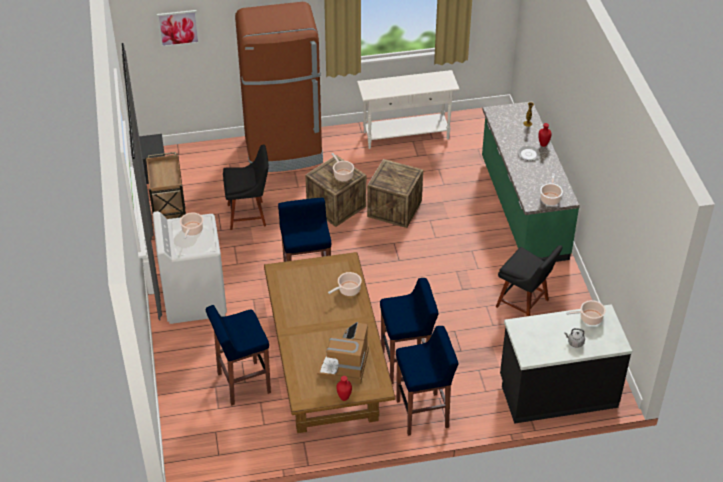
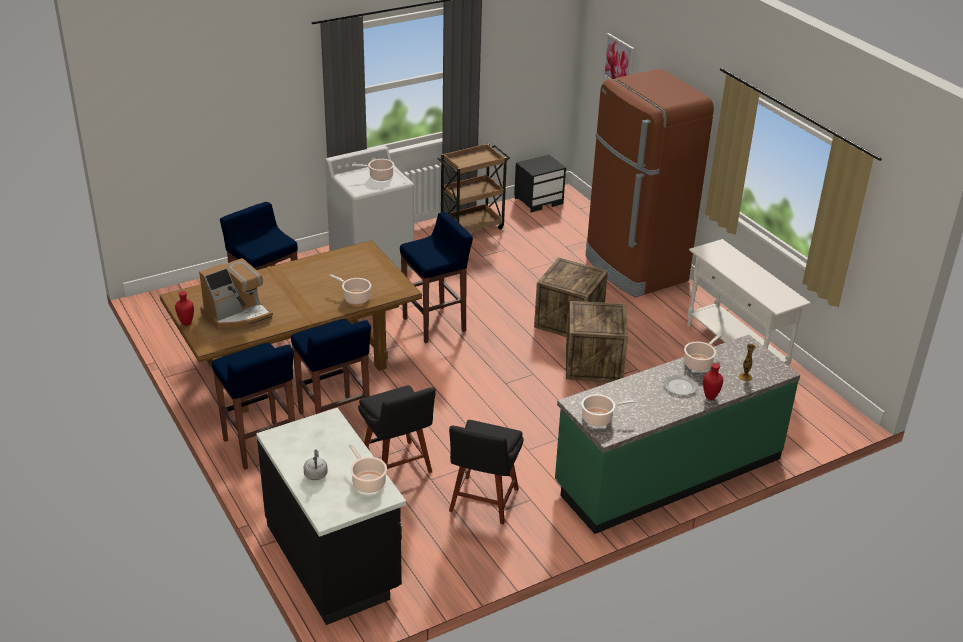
camera: 70 degrees right, 10 degrees down
black chair [223,144,269,230] -> black chair moved to [358,385,436,474]
coffee machine [317,322,369,384] -> coffee machine turned 150 degrees clockwise [199,258,273,330]
cooking pot [331,153,354,181] -> cooking pot moved to [684,334,721,371]

